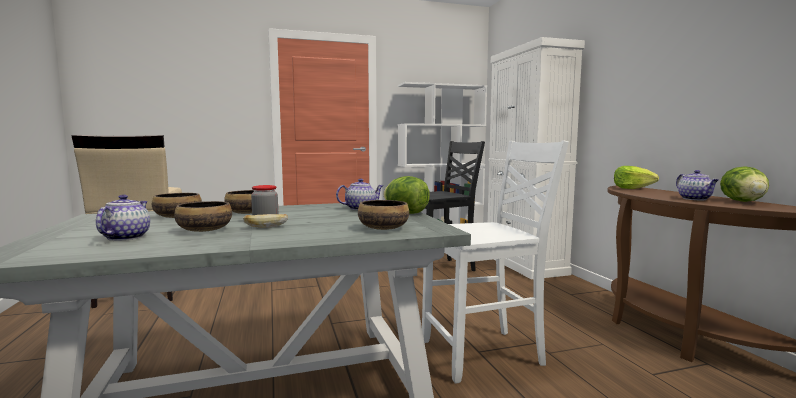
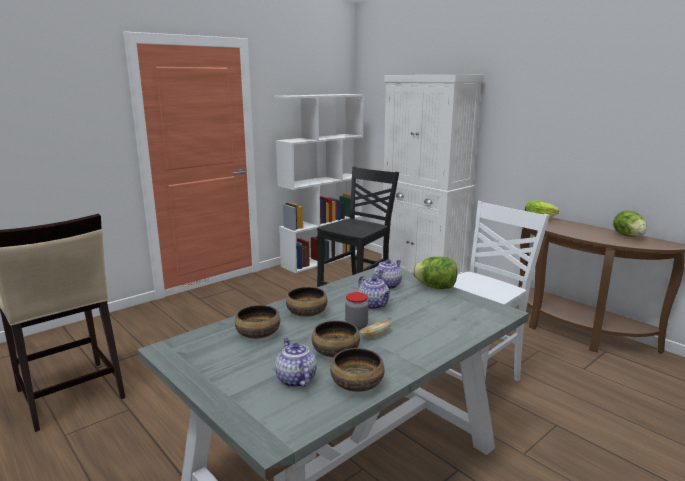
camera: 25 degrees left, 10 degrees up
bowl [358,200,409,230] -> bowl moved to [330,348,384,392]
teapot [676,170,719,200] -> teapot moved to [358,276,391,309]

